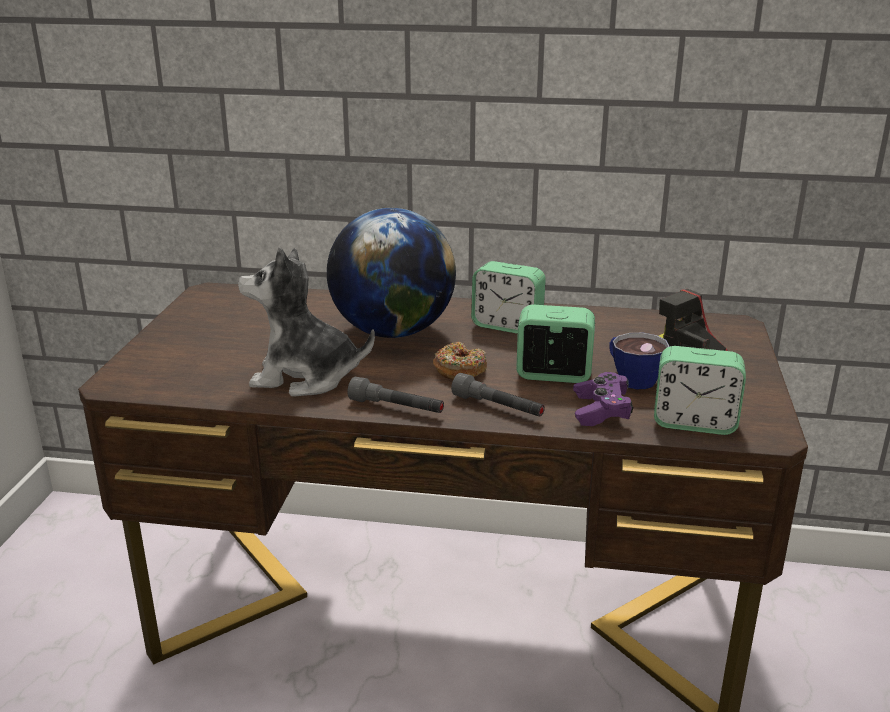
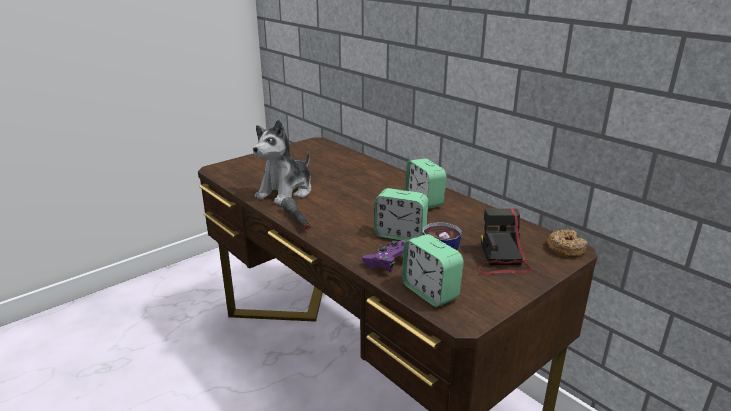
camera: 40 degrees right, 0 degrees up
plush toy [238,247,375,397] -> plush toy turned 105 degrees counterclockwise [253,119,311,205]
globe [327,208,456,338] -> none
donut [433,342,487,380] -> donut moved to [547,229,587,257]
grey flashlight [451,373,545,417] -> none
alarm clock [516,305,595,383] -> alarm clock turned 150 degrees clockwise [374,188,428,240]

